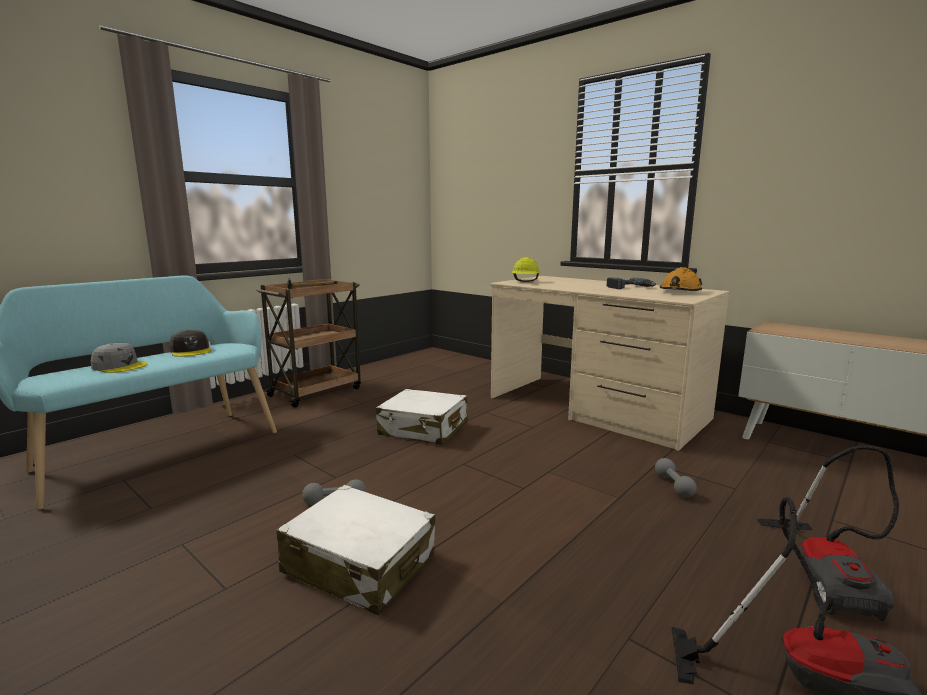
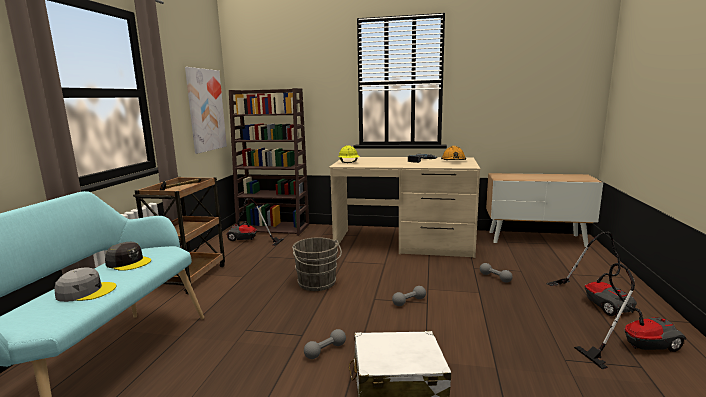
camera: 30 degrees left, 0 degrees up
white suitcase [376,389,468,445] -> grey bucket [292,237,342,291]
none -> picture [185,67,227,154]
none -> vacuum cleaner [226,198,284,246]
none -> brown bookcase [229,88,309,236]
none -> grey dumbbell [392,286,426,306]

